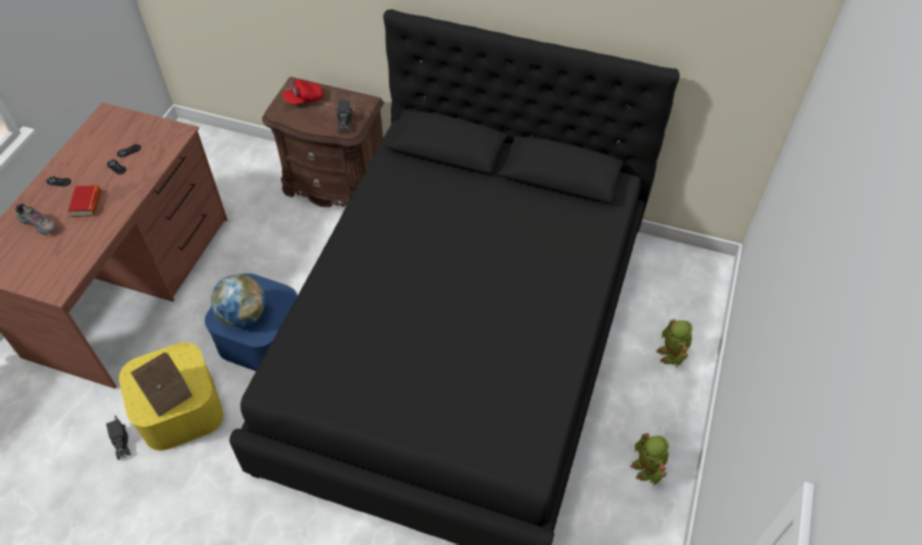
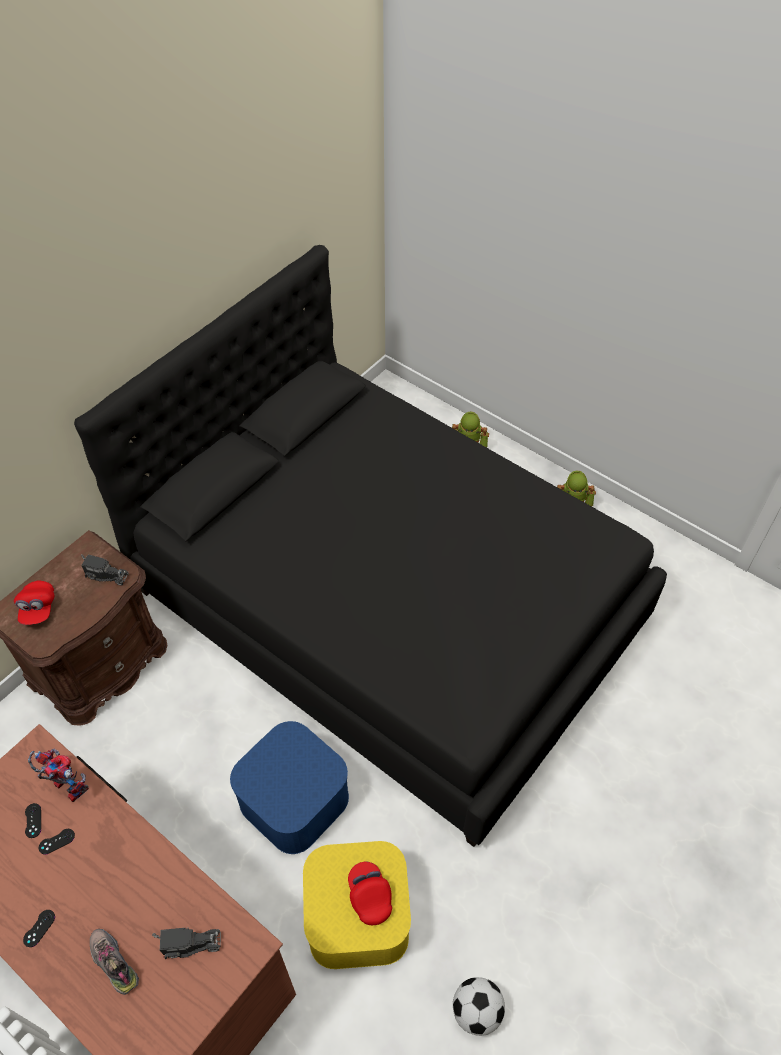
camera: 70 degrees left, 0 degrees up
shoe [15,204,57,235] -> shoe turned 90 degrees counterclockwise [90,929,139,995]
book [68,185,101,217] -> none
toy truck [106,416,131,460] -> toy truck moved to [152,927,221,959]
toy house [130,352,192,417] -> red cap [348,862,392,925]
globe [211,275,266,327] -> none
none -> toy robot [28,749,89,802]
none -> football [453,977,505,1036]

